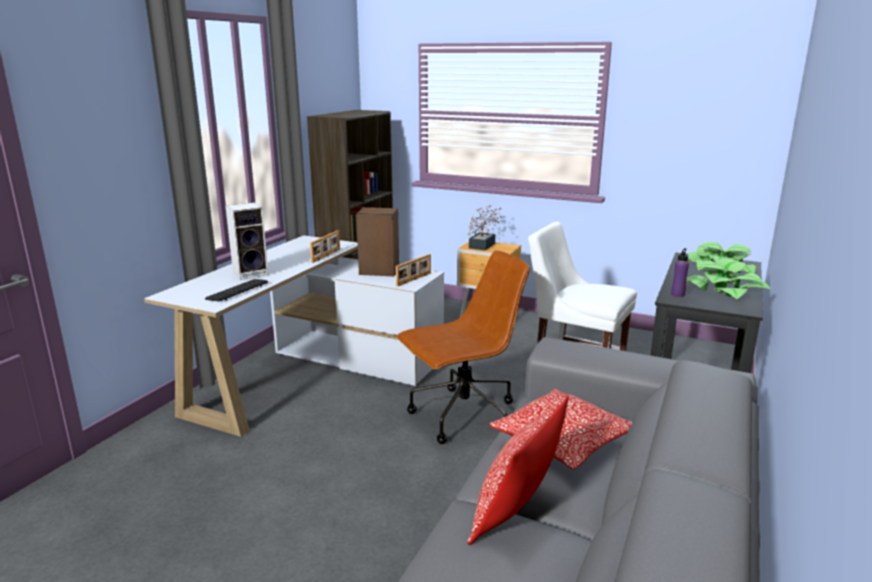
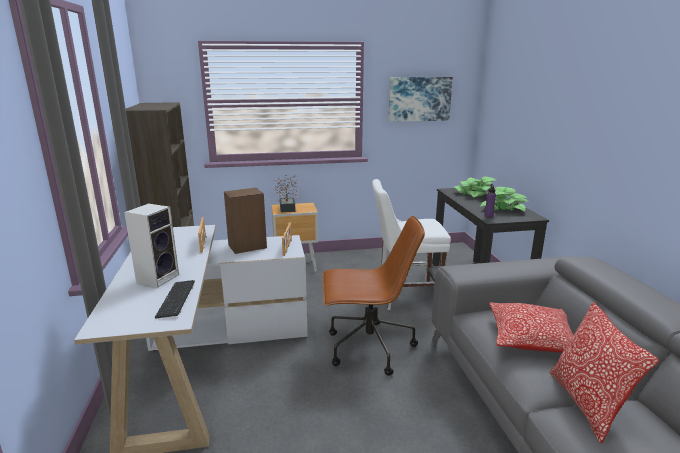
camera: 35 degrees left, 0 degrees up
brown office chair [396,250,530,444] -> brown office chair turned 60 degrees clockwise [323,216,425,376]
none -> picture [389,77,453,122]

